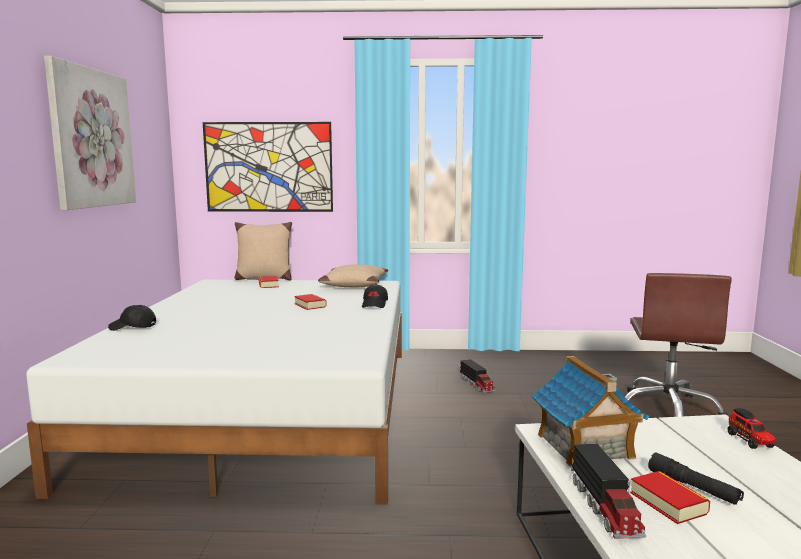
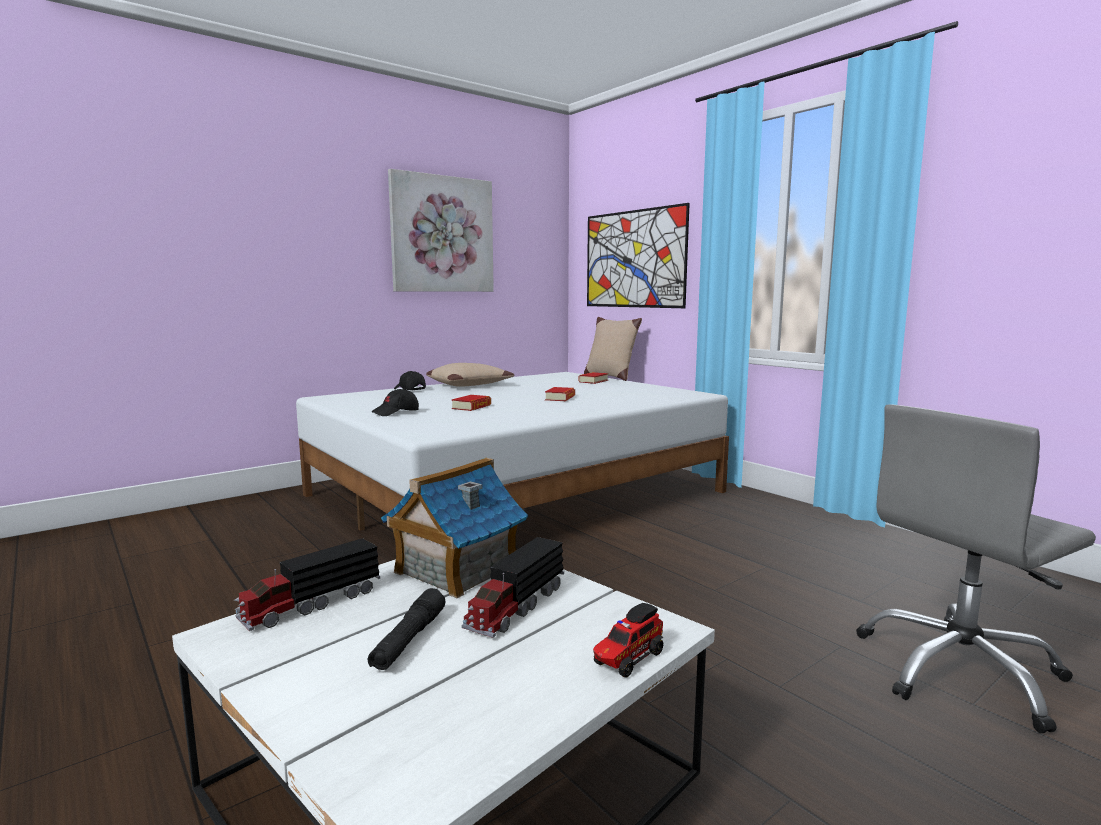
camera: 50 degrees right, 0 degrees up
beige pillow [318,265,388,287] -> beige pillow moved to [426,363,514,387]
black cap [362,284,388,308] -> black cap moved to [372,389,419,416]
toy truck [459,359,495,393] -> toy truck moved to [462,537,564,638]
brown office chair [625,273,732,417] -> grey office chair [856,404,1096,733]
book [630,471,710,524] -> book moved to [452,395,491,411]

